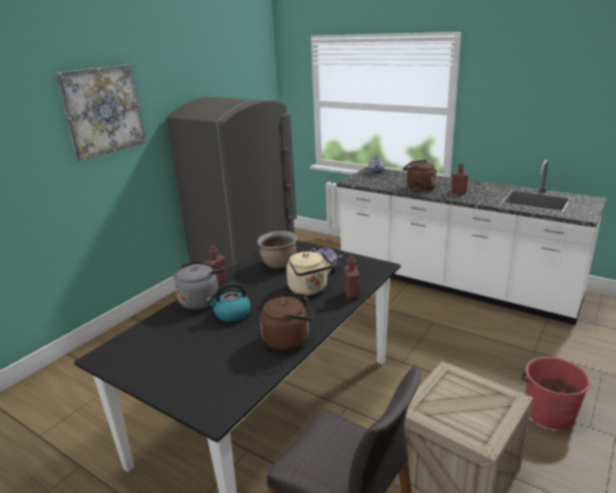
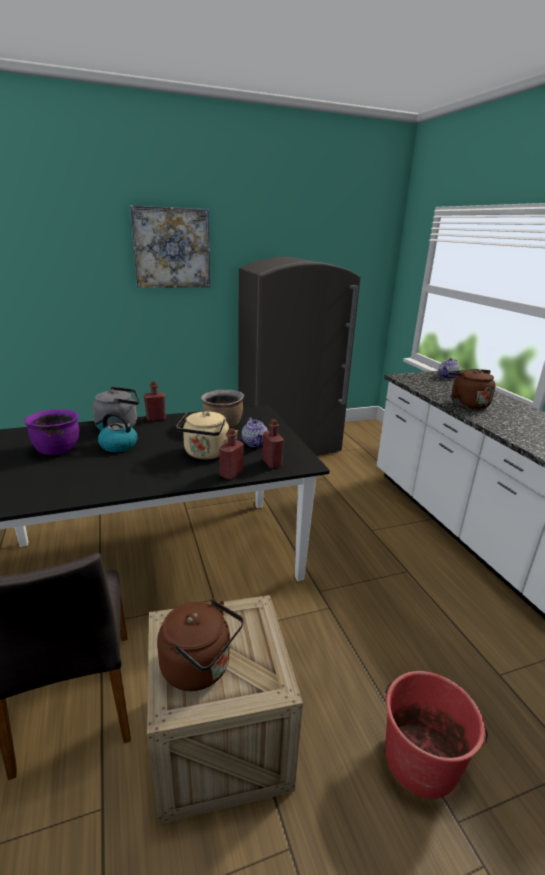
camera: 35 degrees right, 0 degrees up
brown kettle [260,292,313,351] -> brown kettle moved to [157,599,244,691]
red bottle [451,163,469,194] -> red bottle moved to [262,419,284,468]
none -> purple cooking pot [23,409,79,455]

